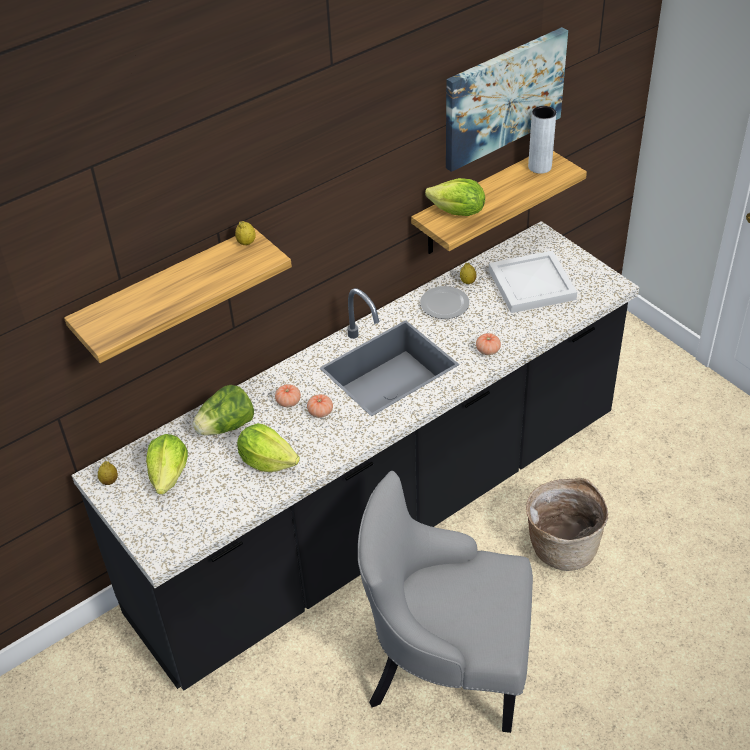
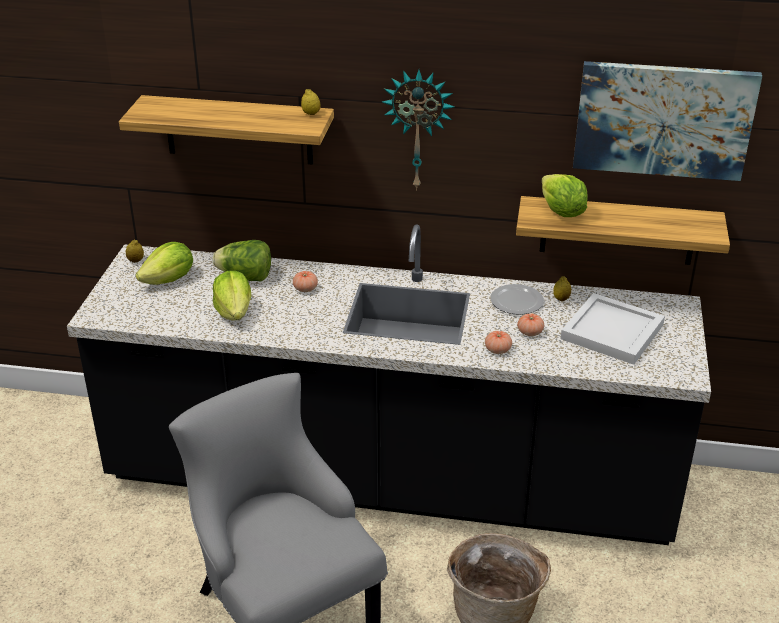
camera: 45 degrees right, 10 degrees down
tomato [307,394,333,418] -> tomato moved to [517,313,544,336]
grey vase [528,106,556,174] -> none
none -> wall clock [382,69,454,191]

